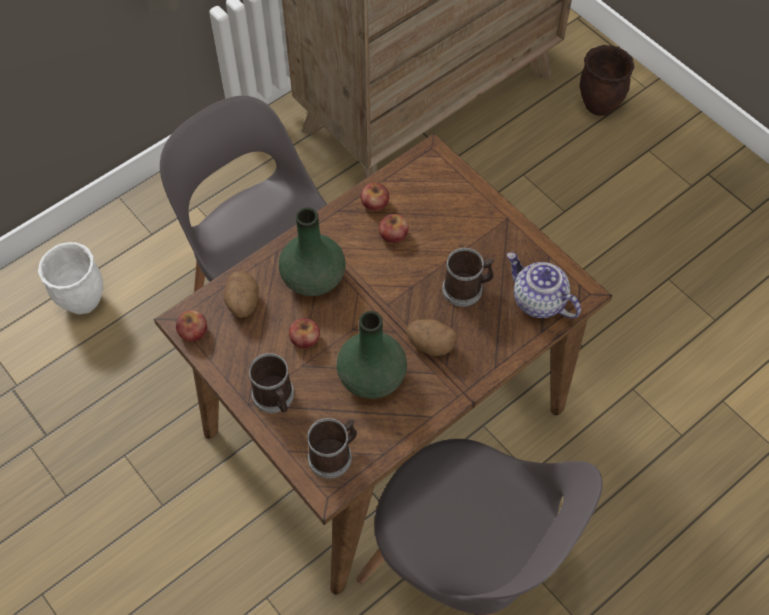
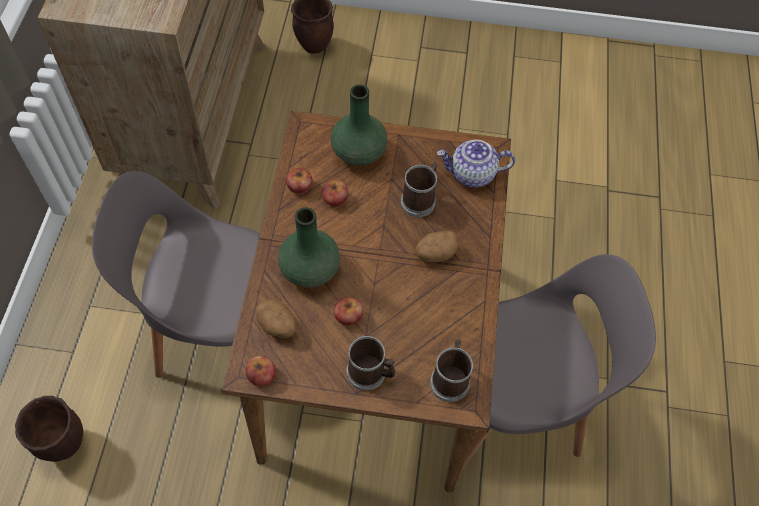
camera: 45 degrees left, 0 degrees up
white planter [38,242,103,315] -> brown planter [15,396,83,462]
green vase [337,311,407,399] -> green vase moved to [331,84,387,166]

